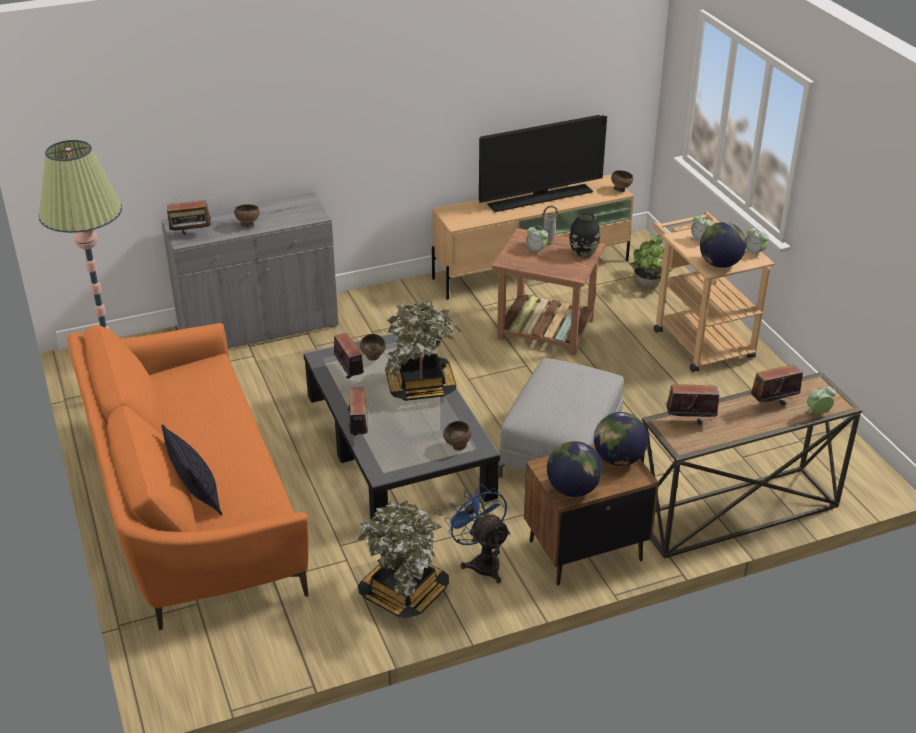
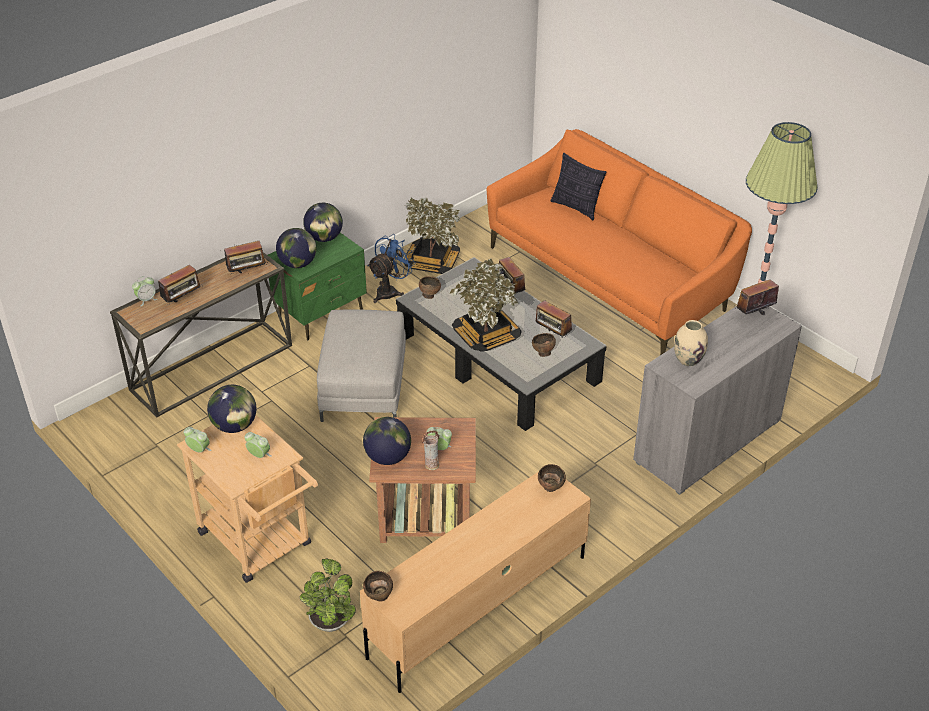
camera: 160 degrees right, 5 degrees up
brown bowl [234,204,260,227] -> brown bowl moved to [538,464,566,492]
blue fan [444,484,510,583] -> blue fan turned 90 degrees counterclockwise [368,234,416,303]
television [479,115,607,212] -> none
brown nightstand [524,444,659,586] -> green nightstand [268,233,367,340]
black vase [570,213,600,258] -> globe [363,417,411,465]
none -> beige vase [674,320,708,366]

